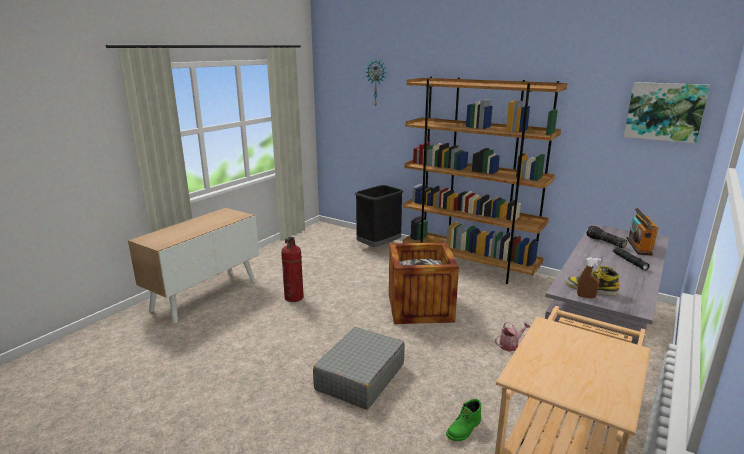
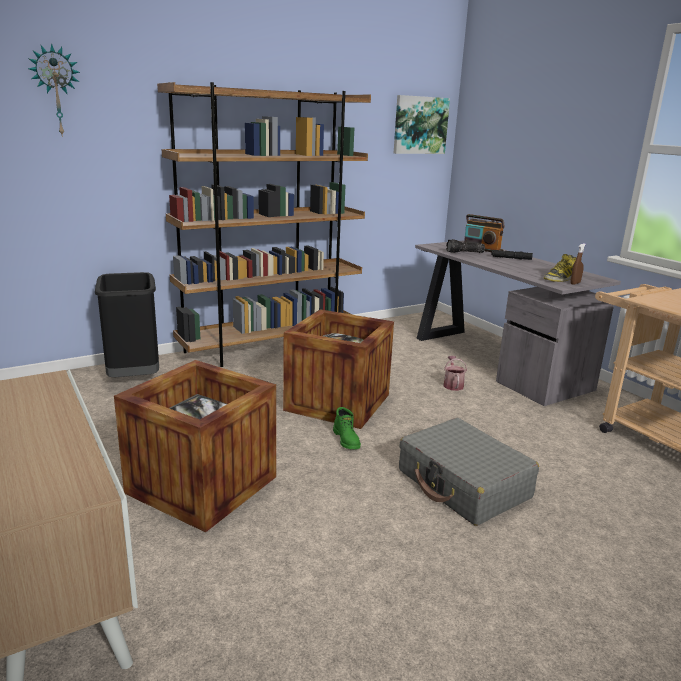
camera: 65 degrees left, 0 degrees up
fire extinguisher [281,237,304,302] -> crate [114,360,276,532]
green boot [446,399,481,441] -> green boot moved to [333,407,361,449]

